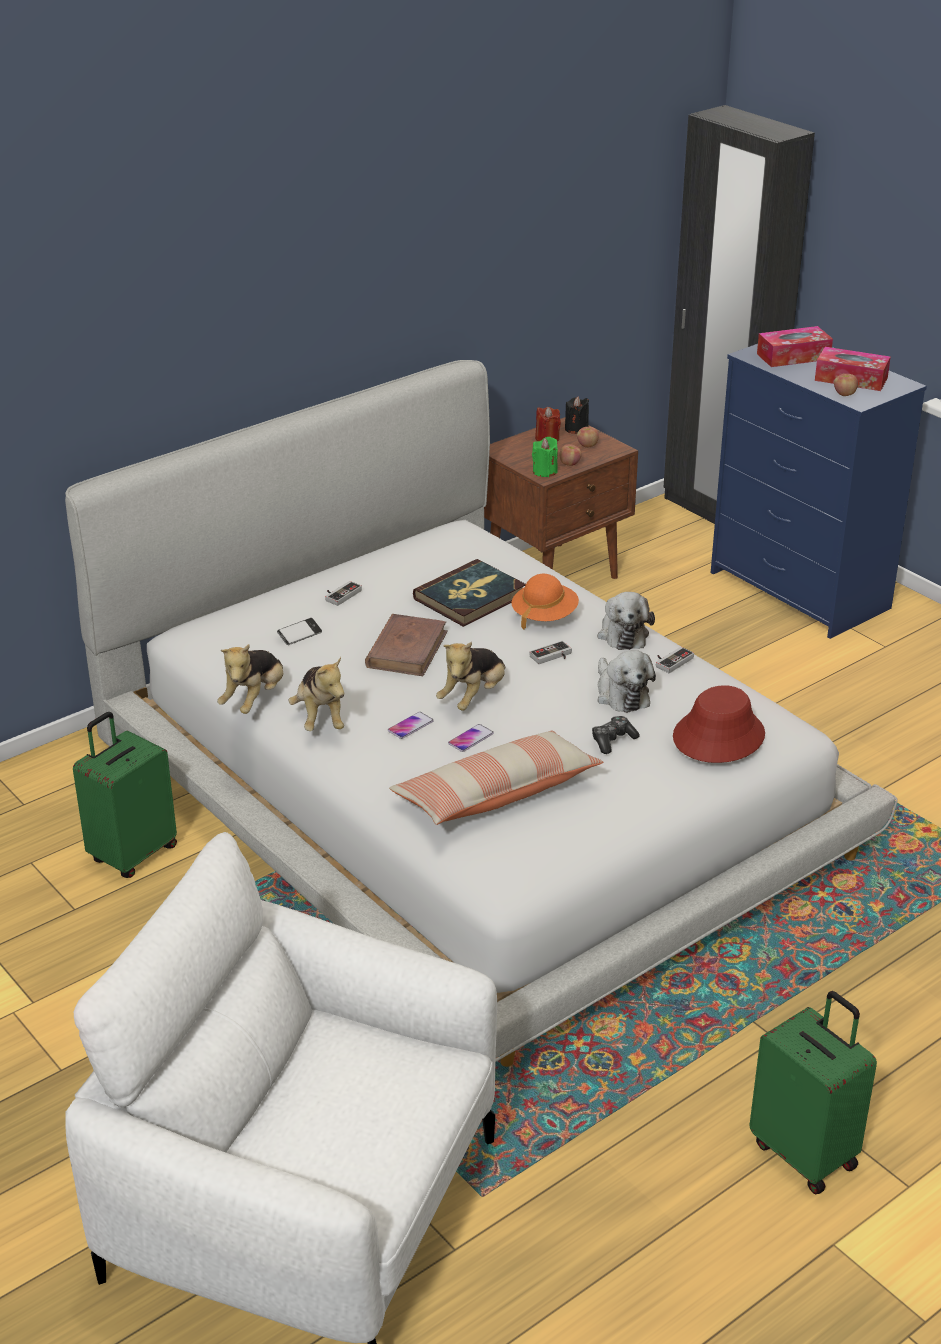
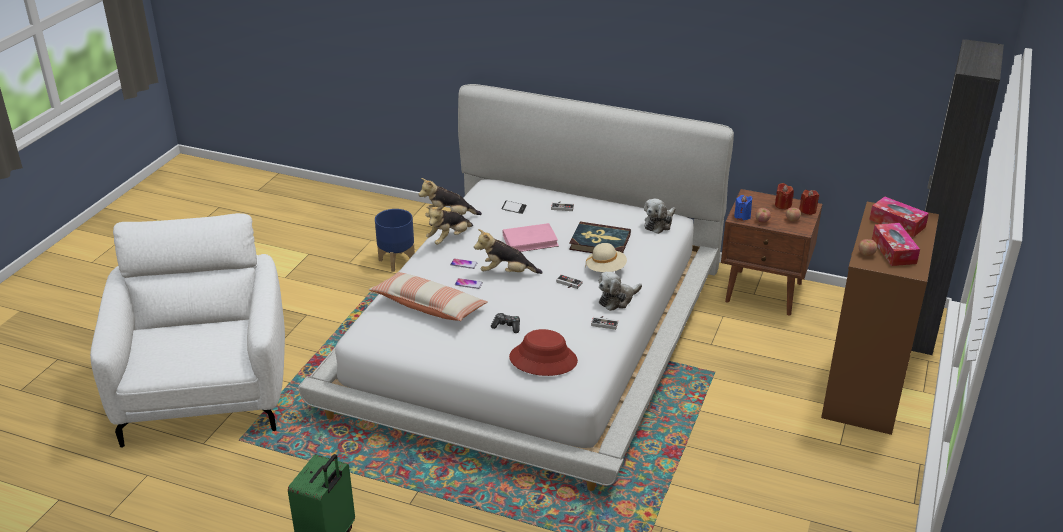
camera: 60 degrees right, 0 degrees up
green suitcase [73,712,177,878] -> blue planter [375,209,415,272]
brown book [365,614,448,676] -> pink book [503,223,559,252]
orange hat [511,574,579,629] -> beige hat [586,243,627,272]
green candle [532,437,558,477] -> blue candle [734,195,752,220]
black candle [565,396,589,434] -> red candle [799,190,819,215]
plush toy [597,650,656,713] -> plush toy moved to [644,199,676,234]
blue dresser [711,344,927,639] -> brown dresser [821,202,939,435]

